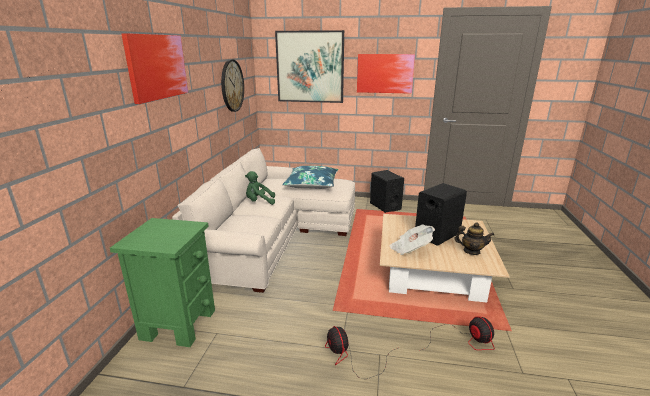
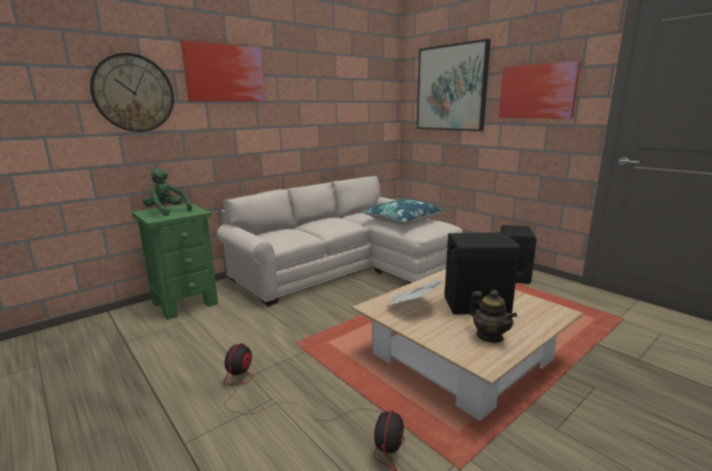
camera: 40 degrees right, 5 degrees down
wall clock [221,59,244,112] -> wall clock moved to [90,53,174,132]
green plush toy [245,171,275,205] -> green plush toy moved to [143,168,192,216]

